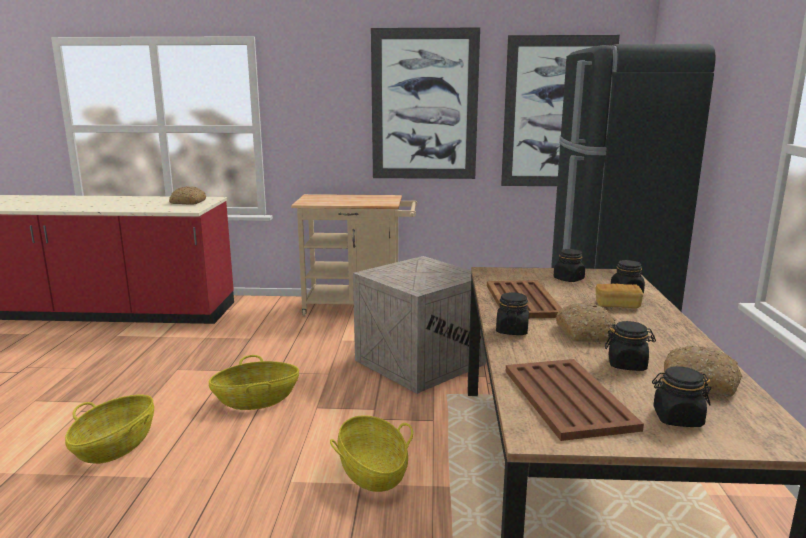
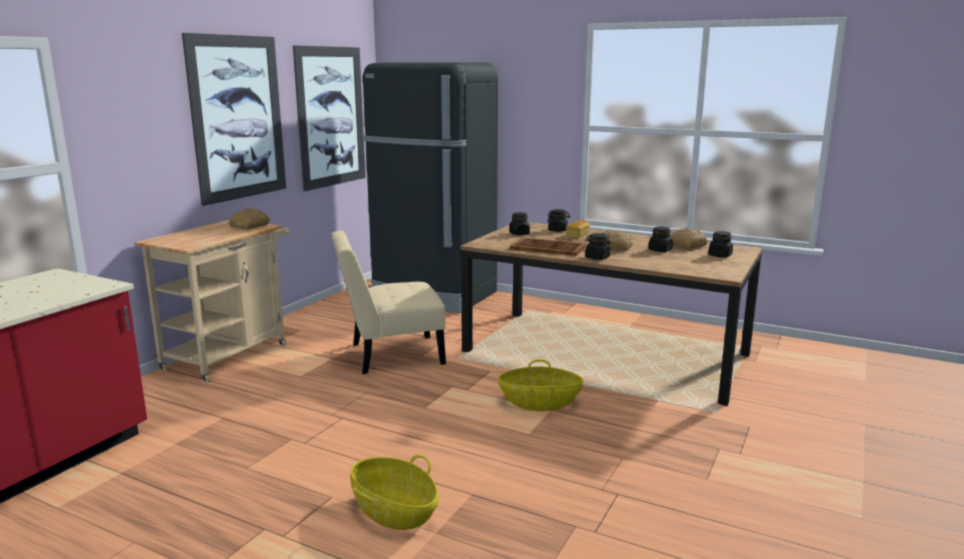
camera: 65 degrees left, 0 degrees up
bread [169,186,207,205] -> bread moved to [229,209,270,230]
basket [209,355,299,410] -> none
crate [353,256,486,394] -> beige chair [332,231,446,374]
brown tray [506,359,644,441] -> none

